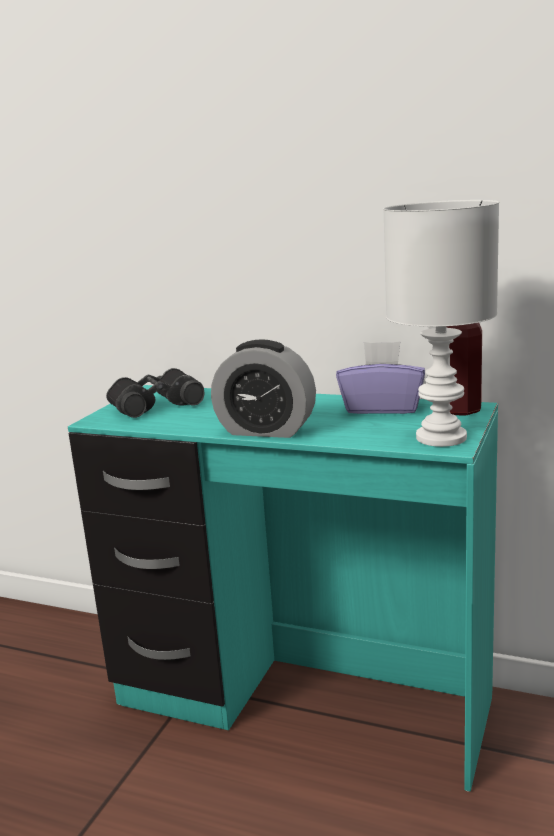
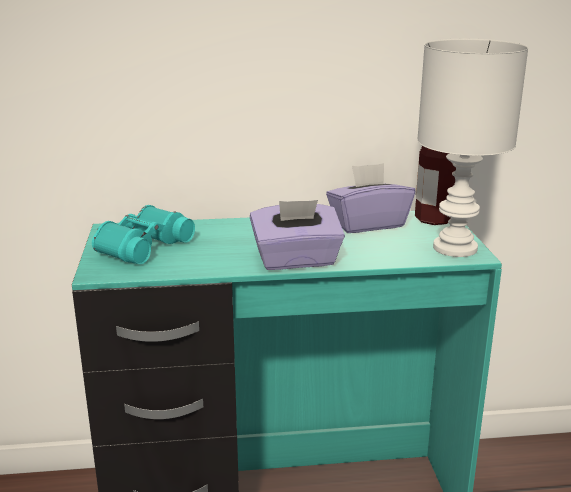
camera: 30 degrees left, 5 degrees up
black binoculars [106,368,204,418] -> turquoise binoculars [92,205,195,264]
alarm clock [211,339,316,438] -> purple tissue box [250,200,345,270]

